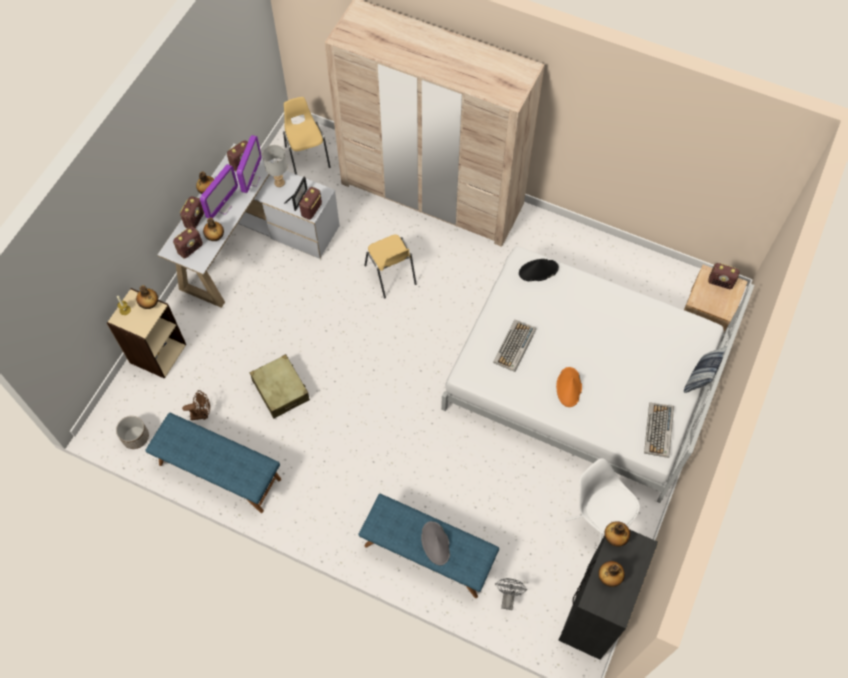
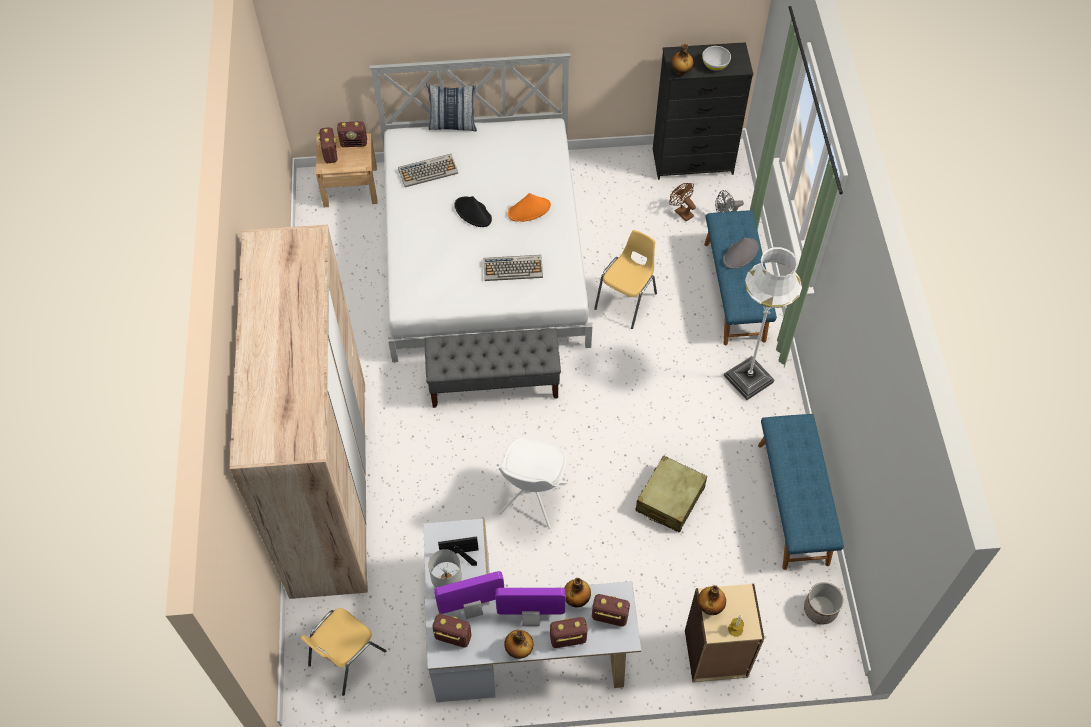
camera: 120 degrees left, 5 degrees down
brown fan [182,390,210,420] -> brown fan moved to [669,183,696,221]
radio [299,187,322,220] -> radio moved to [337,121,367,147]
yellow chair [364,234,417,298] -> yellow chair moved to [594,230,657,329]
black hat [519,259,559,281] -> black hat moved to [455,196,492,227]
white chair [565,458,640,544] -> white chair moved to [498,438,566,529]
bottle [598,561,625,587] -> white bowl [702,46,731,71]
keyboard [644,402,674,458] -> keyboard moved to [398,154,458,187]
none -> grey bench [425,328,561,408]
none -> white floor lamp [724,247,802,400]

